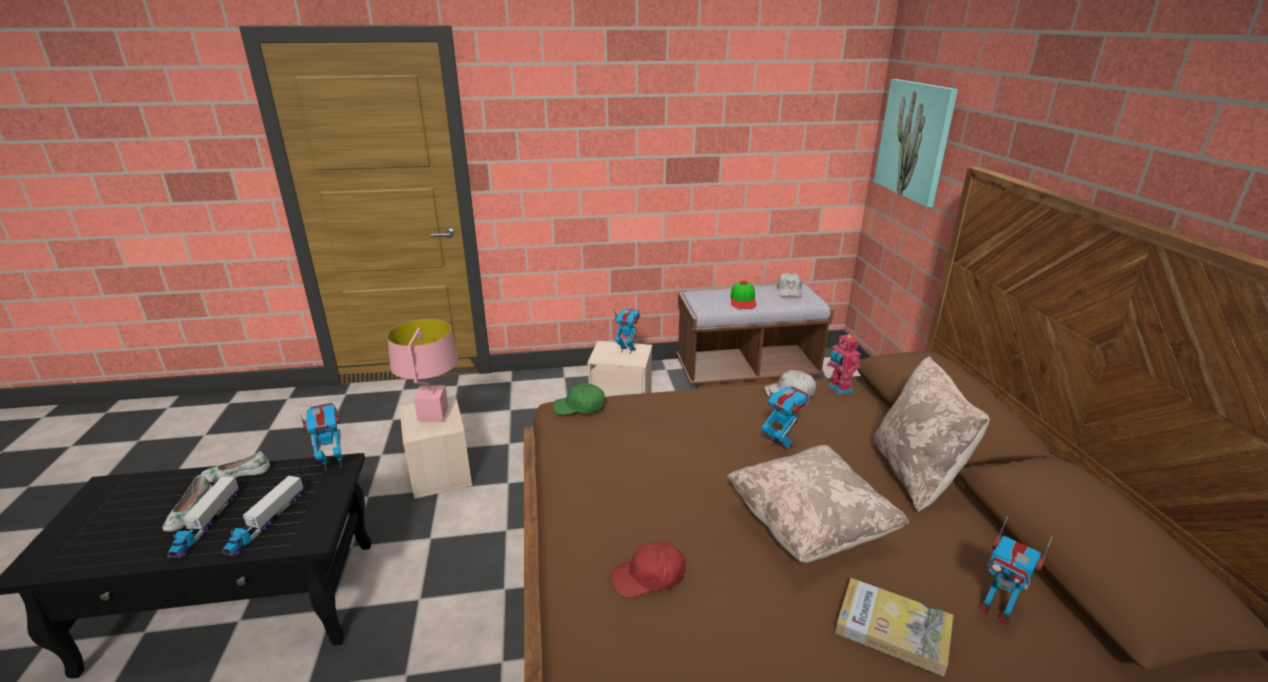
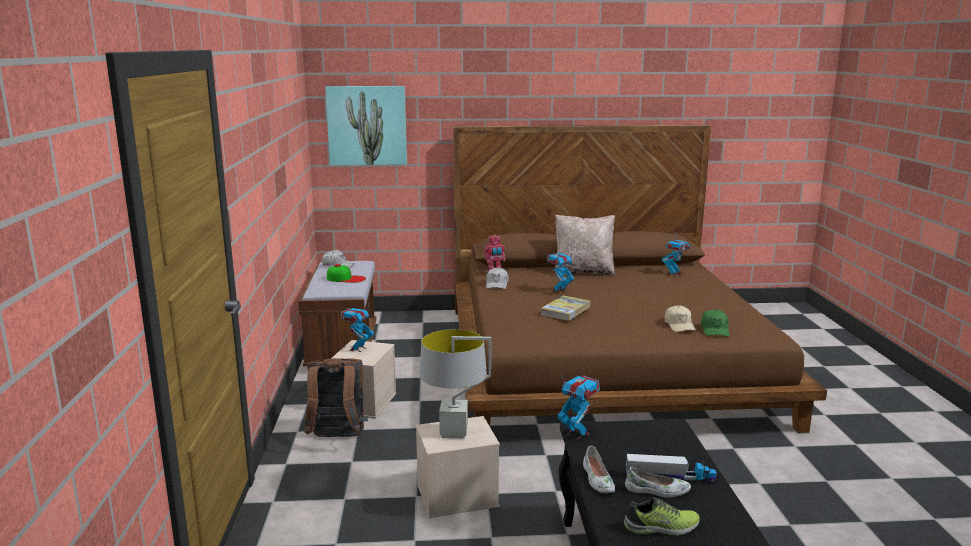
camera: 85 degrees left, 10 degrees down
toy truck [222,476,304,557] -> none
toy robot [300,403,344,471] -> toy robot turned 150 degrees clockwise [558,373,600,440]
pink table lamp [387,319,458,423] -> grey table lamp [420,329,491,438]
green cap [553,383,605,415] -> green cap moved to [700,309,730,337]
red cap [611,541,685,598] -> beige cap [665,305,696,332]
beige pillow [726,445,909,563] -> none
book [835,578,953,677] -> book moved to [540,295,590,321]
none -> brown backpack [304,358,368,437]
none -> shoe [624,497,700,535]

